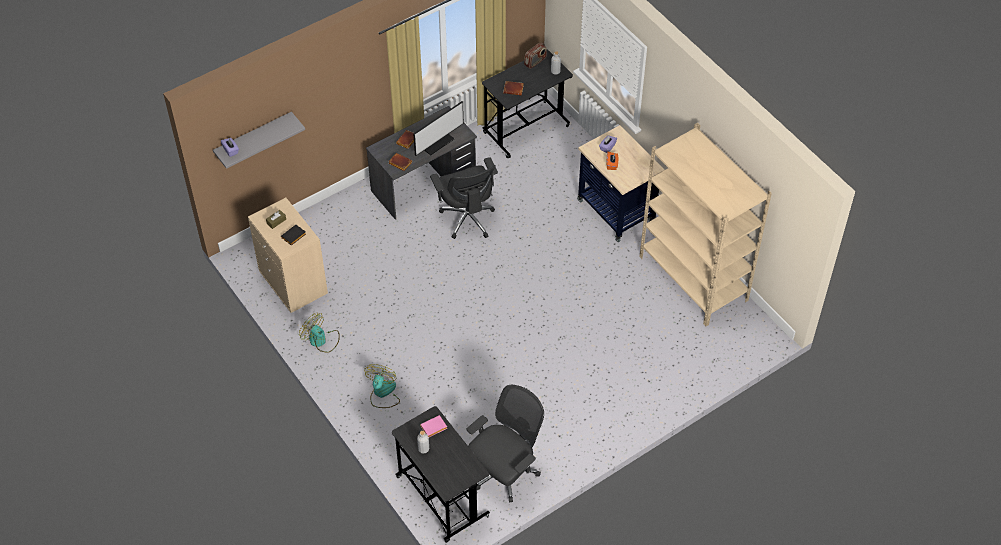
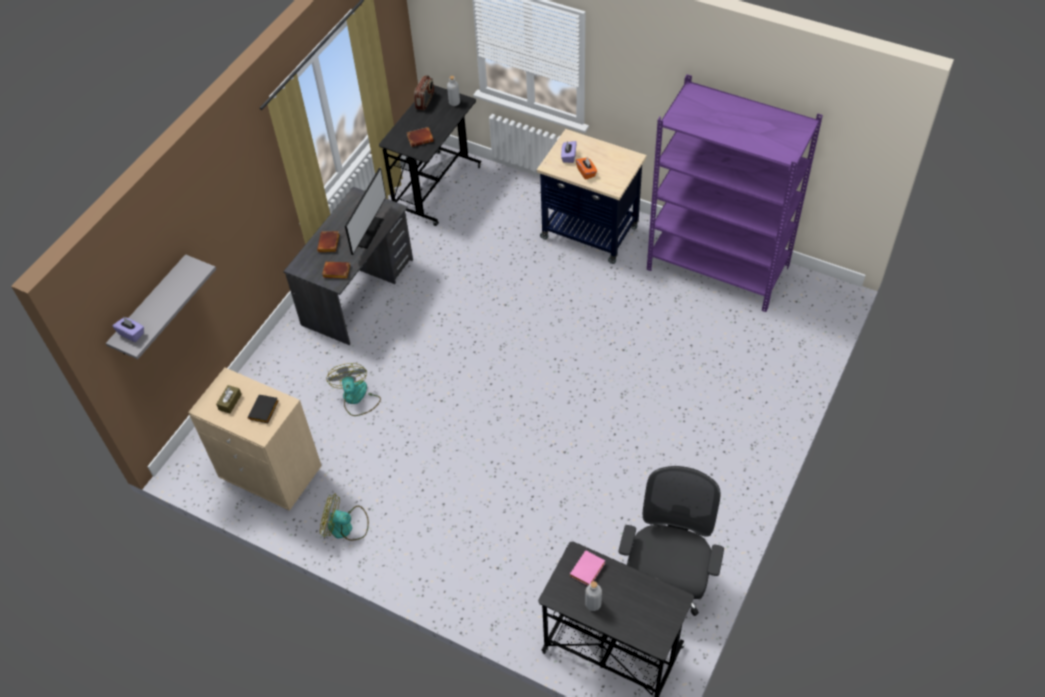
camera: 25 degrees left, 0 degrees up
fan [364,364,400,408] -> fan moved to [326,363,381,416]
office chair [430,157,498,239] -> none
beige bookcase [639,123,772,326] -> purple bookcase [647,74,823,312]

